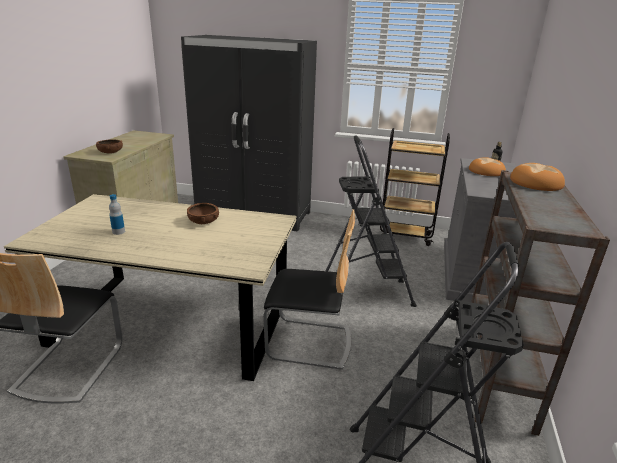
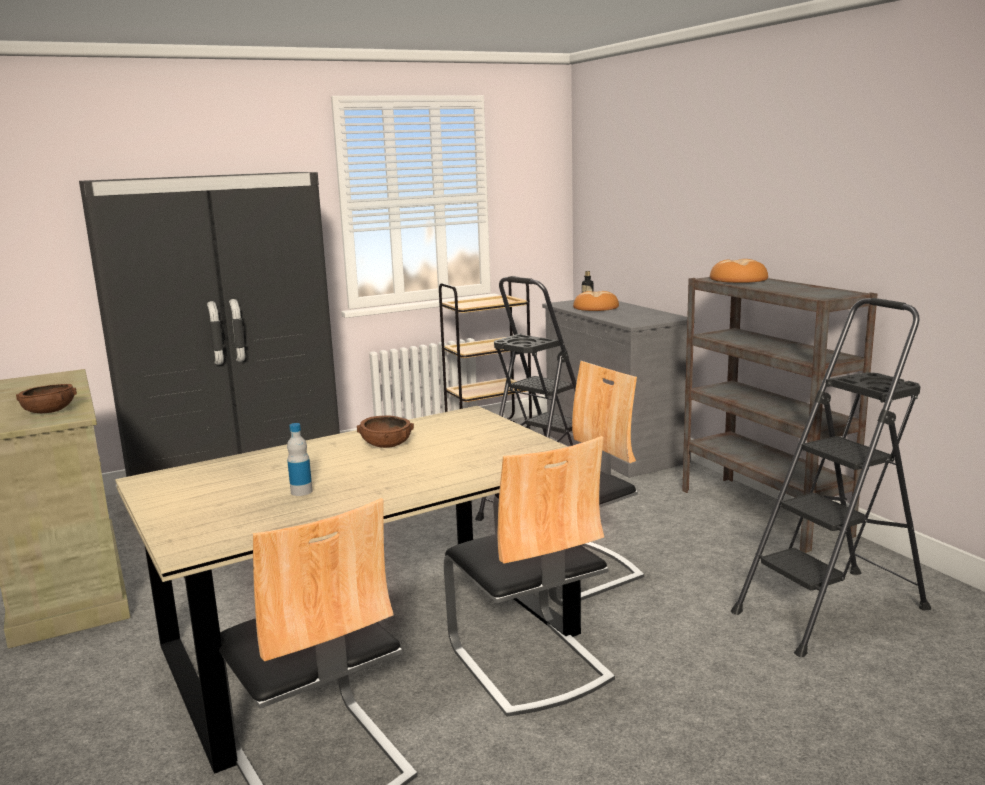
camera: 40 degrees left, 10 degrees down
none -> chair [444,436,615,717]

